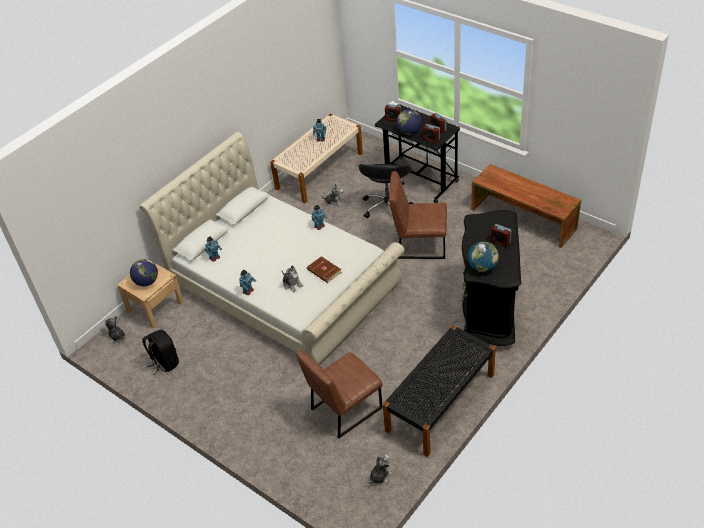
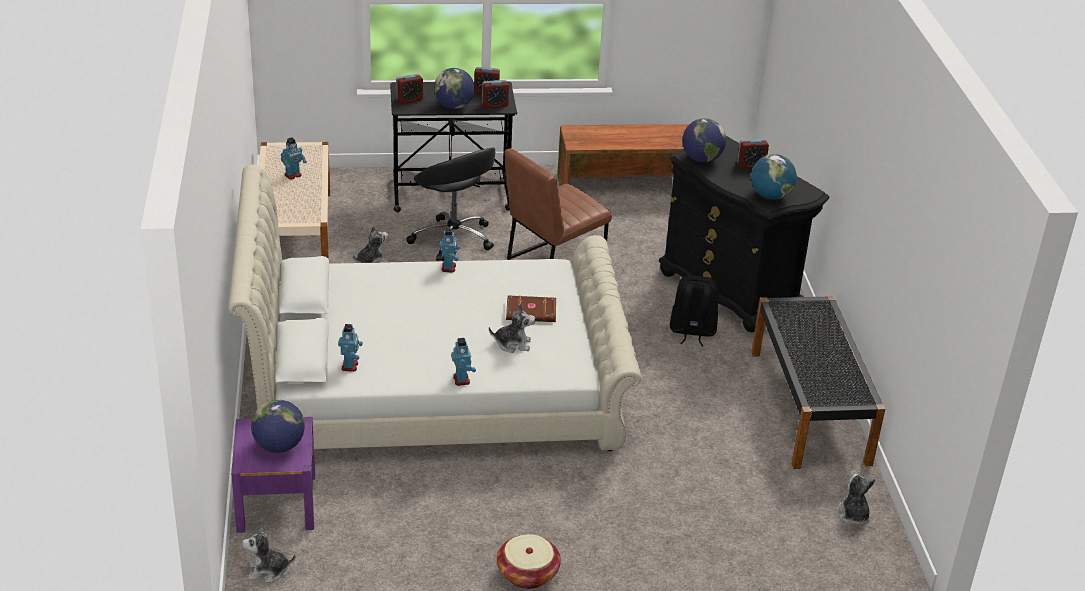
camera: 50 degrees left, 10 degrees down
beige nightstand [117,260,184,329] -> purple nightstand [231,417,315,533]
black backpack [142,330,179,375] -> black backpack moved to [670,275,718,347]
brown chair [296,350,383,438] -> none
none -> basket [497,534,561,589]
none -> globe [682,118,726,162]

